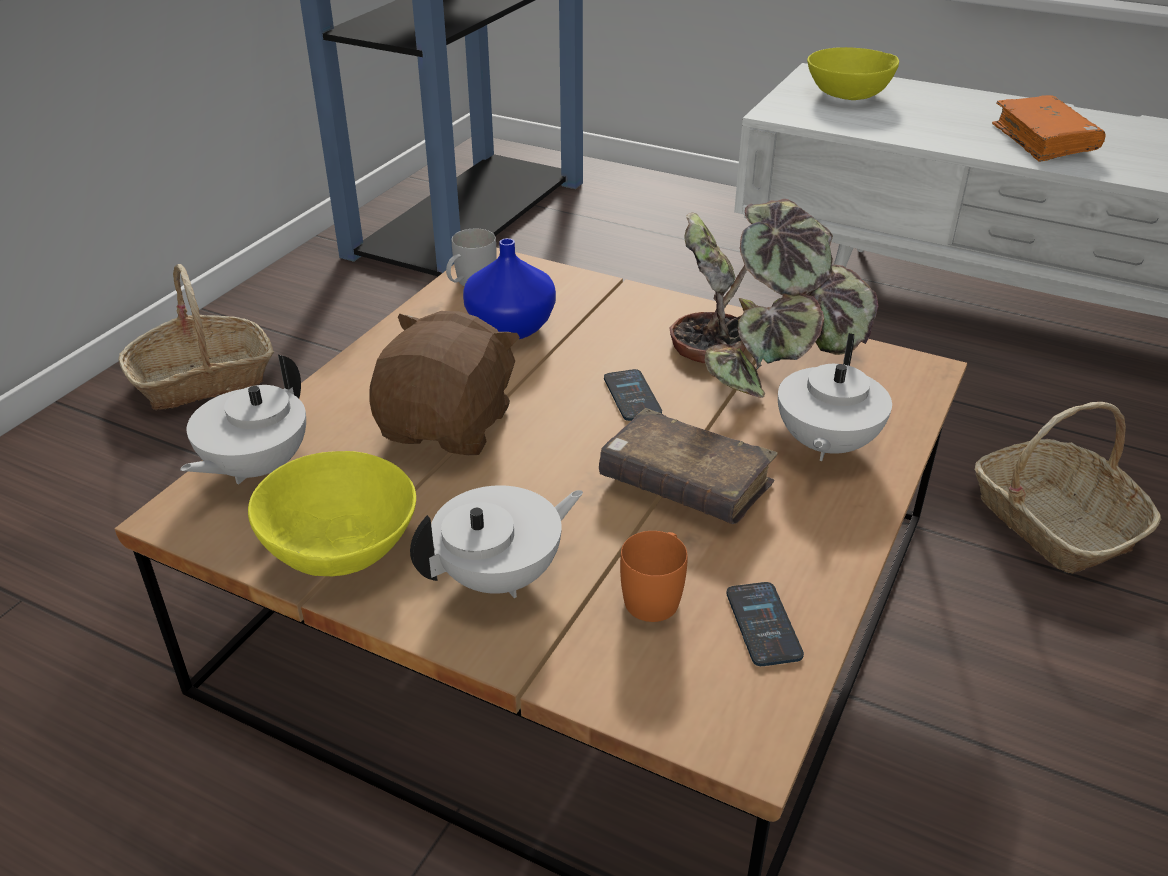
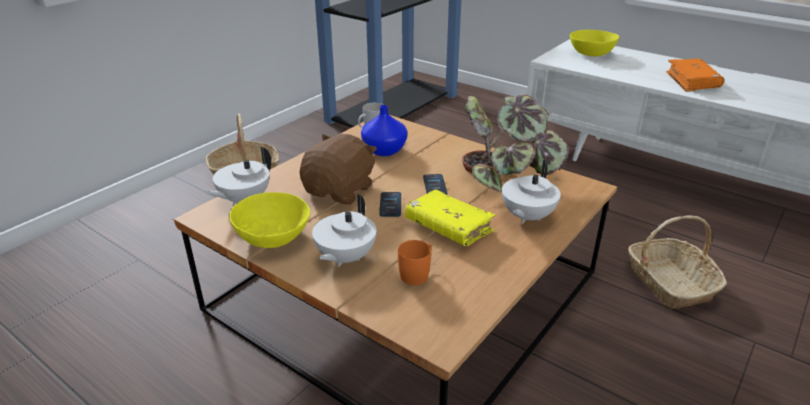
camera: 10 degrees right, 5 degrees down
white teapot [410,485,583,598] -> white teapot turned 135 degrees clockwise [312,194,376,267]
brown book [599,408,778,524] -> yellow book [405,189,496,246]
phone [726,582,804,666] -> phone moved to [379,192,401,217]

